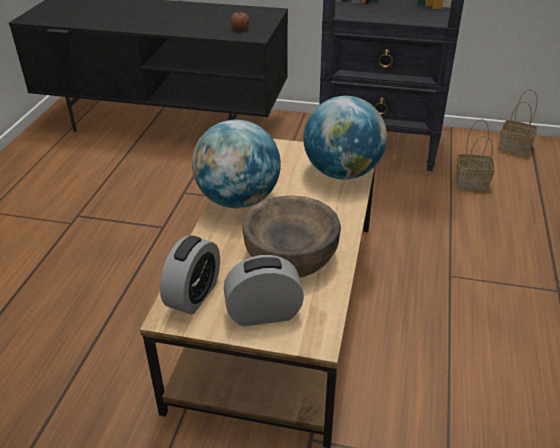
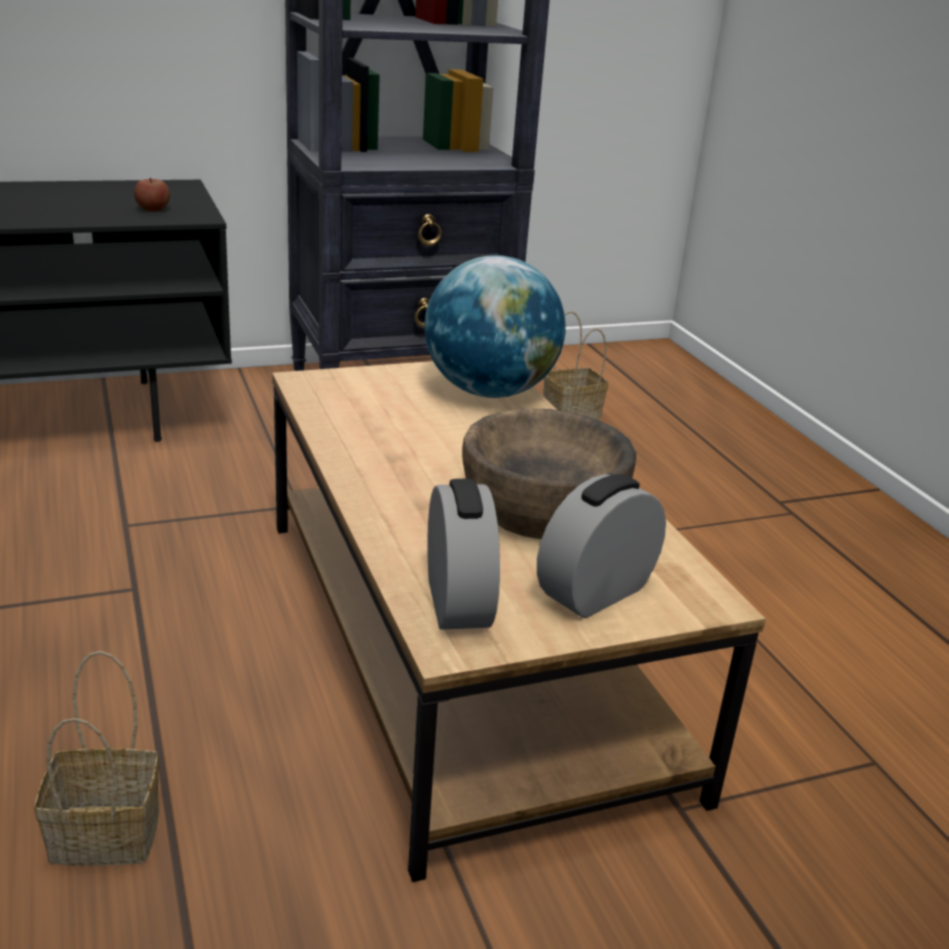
camera: 35 degrees left, 10 degrees down
globe [192,120,281,208] -> none
basket [498,89,538,156] -> basket moved to [34,651,159,865]

